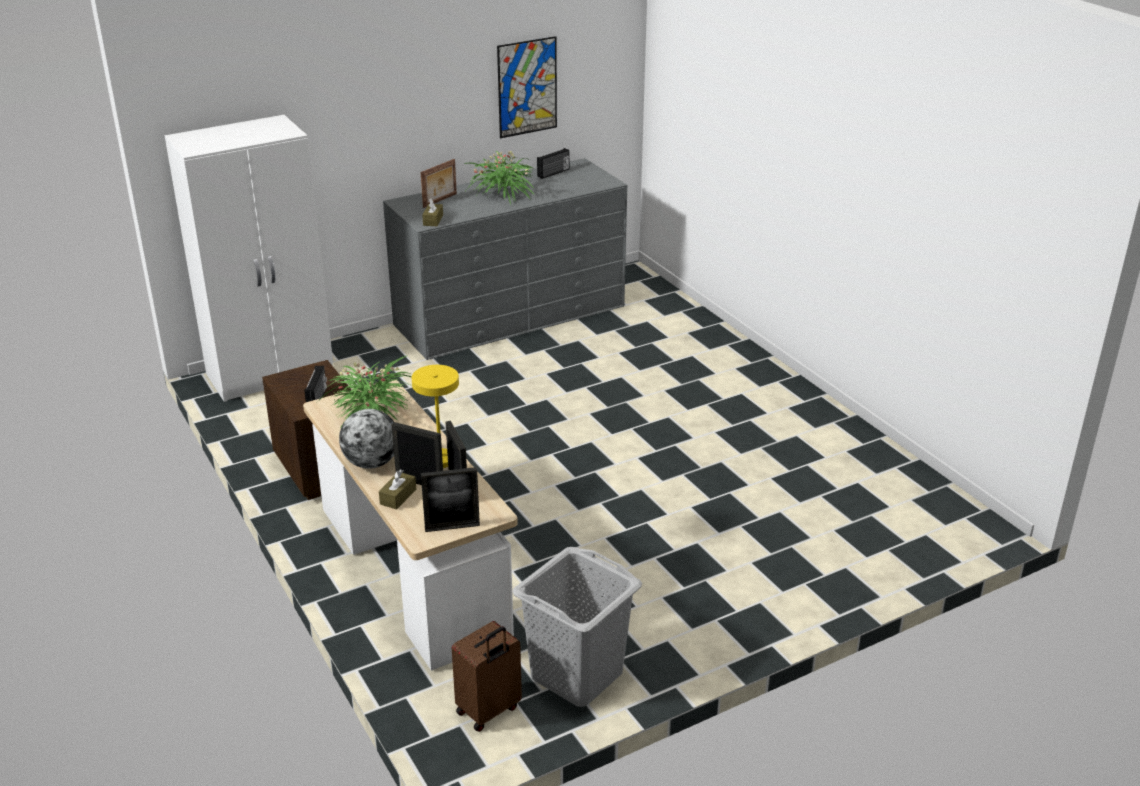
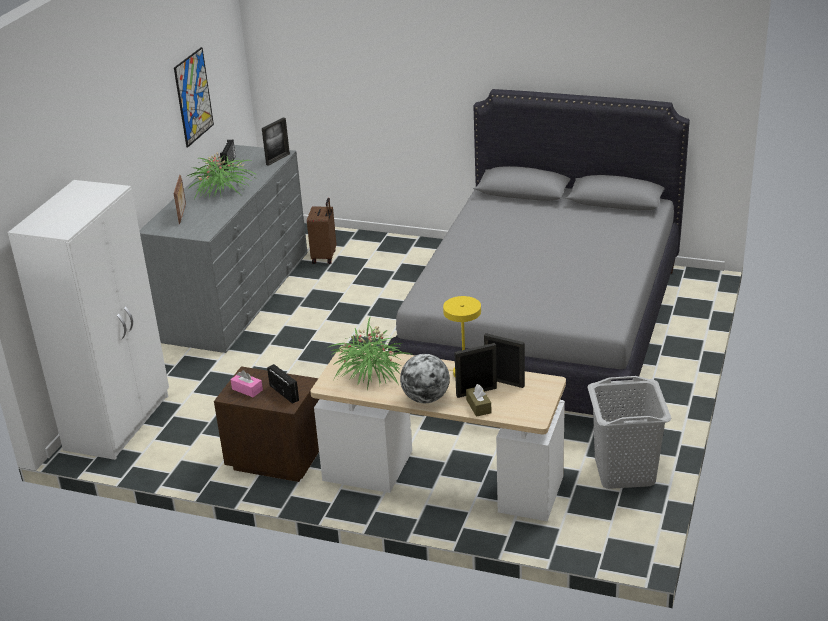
camera: 40 degrees left, 0 degrees up
picture frame [421,467,480,532] -> picture frame moved to [262,118,290,166]
brown tissue box [422,198,443,226] -> none
brown suitcase [452,621,522,732] -> brown suitcase moved to [307,198,336,264]
none -> pink tissue box [231,370,263,397]
none -> grey bed [388,89,690,428]

